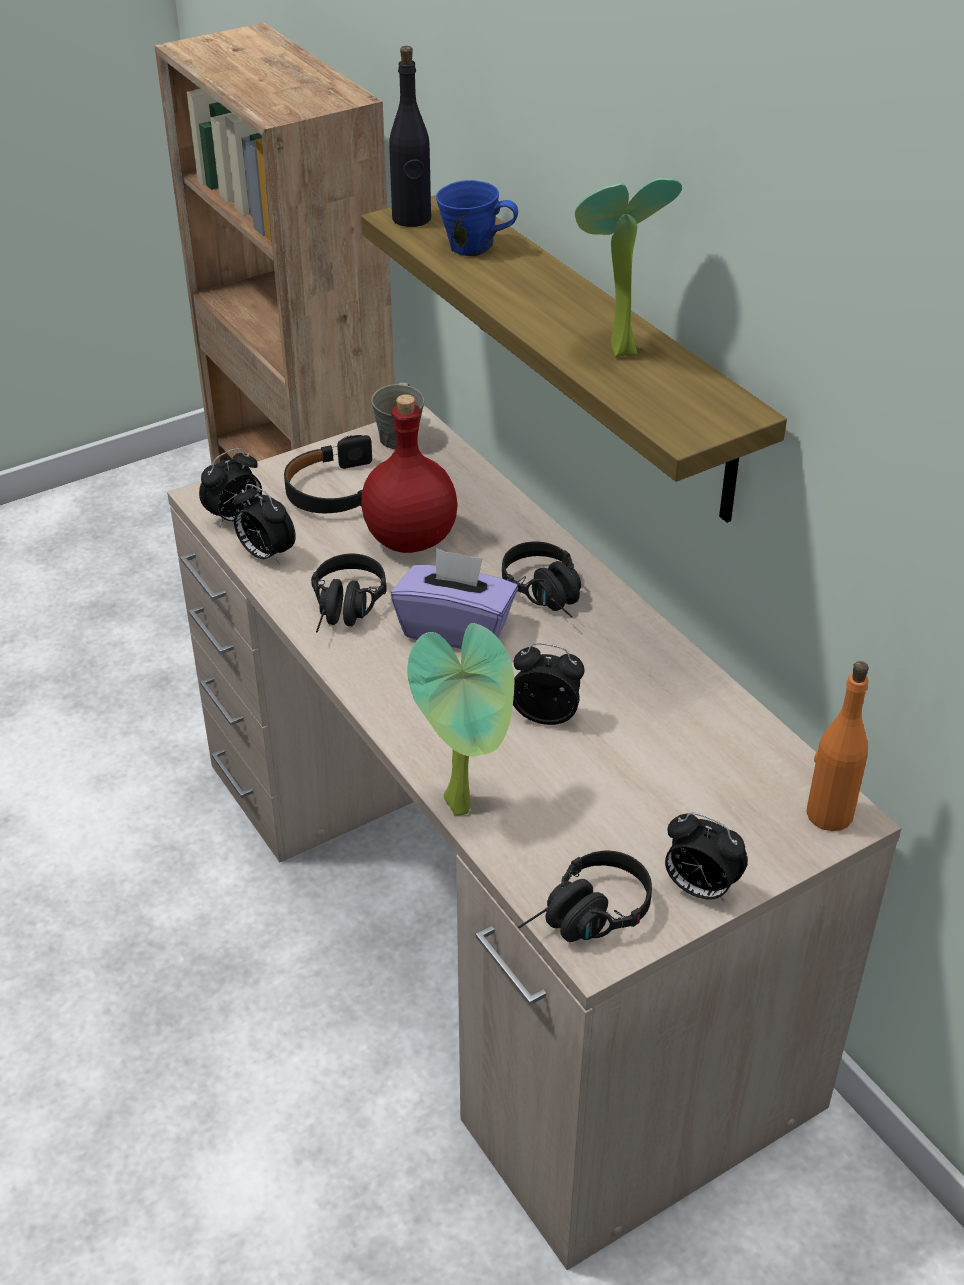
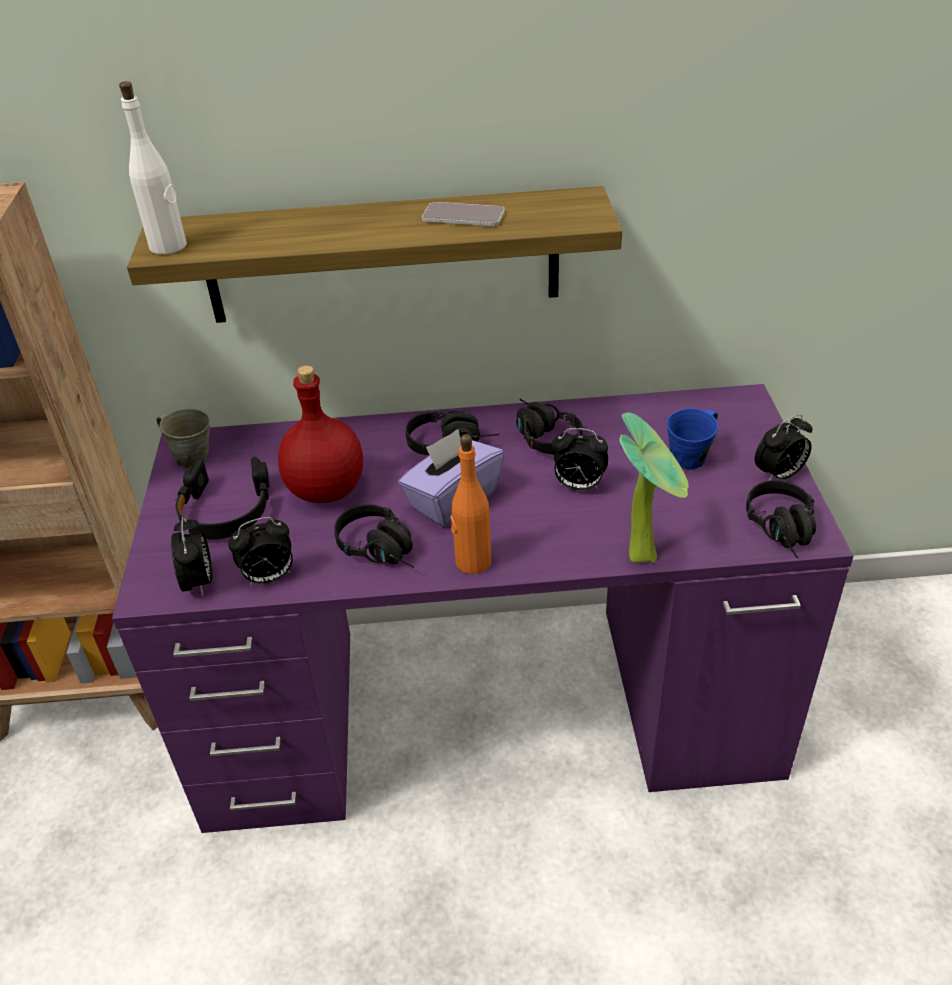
camera: 60 degrees left, 0 degrees up
beige desk [167,406,902,1270] -> purple desk [112,384,854,833]
black bottle [389,46,431,227] -> white bottle [119,81,187,254]
blue mug [436,180,518,256] -> blue mug moved to [667,408,718,470]
alarm clock [513,643,585,725] -> alarm clock turned 120 degrees counterclockwise [552,428,608,490]
potted plant [575,178,682,357] -> phone [422,202,505,227]
orange bottle [807,661,869,831] -> orange bottle moved to [451,434,492,574]
none -> black headphones [516,399,583,454]

